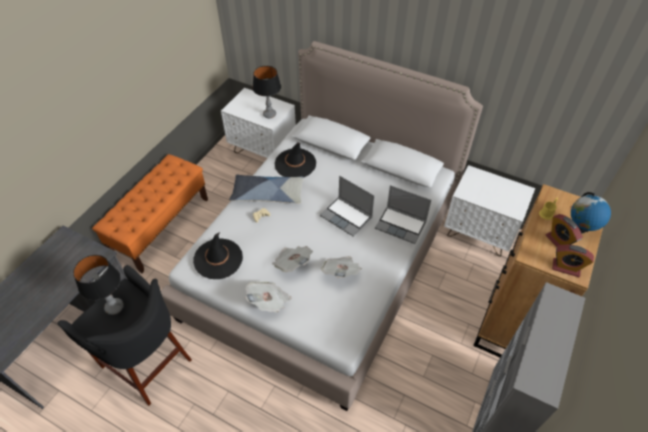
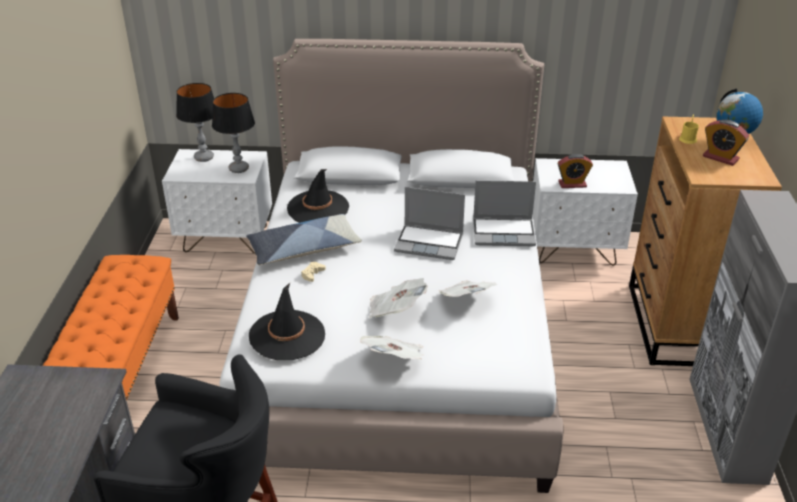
camera: 25 degrees left, 15 degrees down
table lamp [73,255,124,315] -> table lamp moved to [176,83,214,162]
alarm clock [552,244,594,277] -> alarm clock moved to [558,154,593,188]

